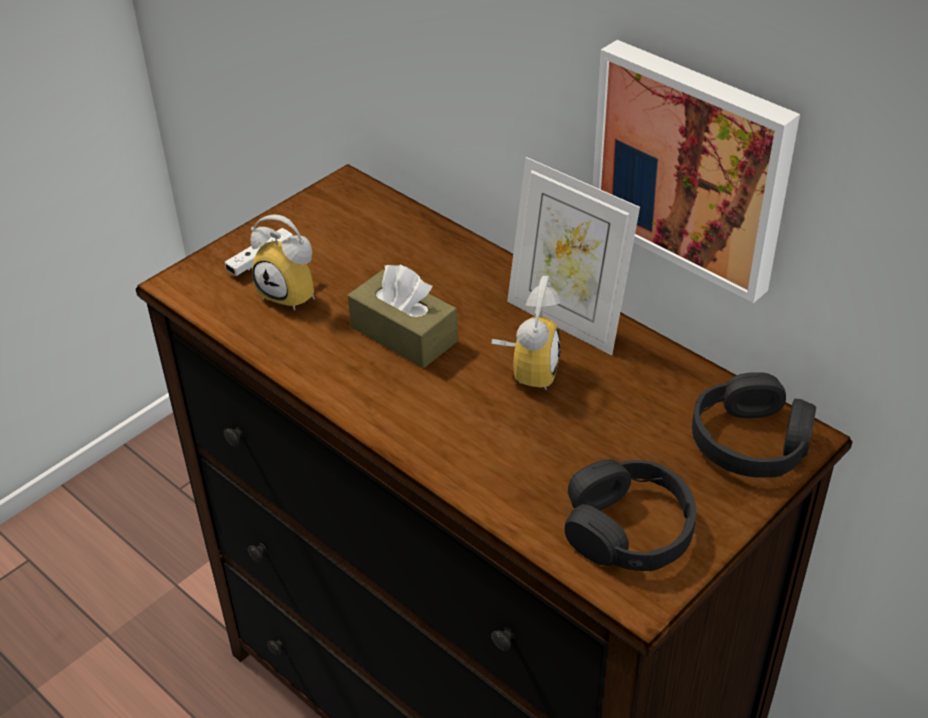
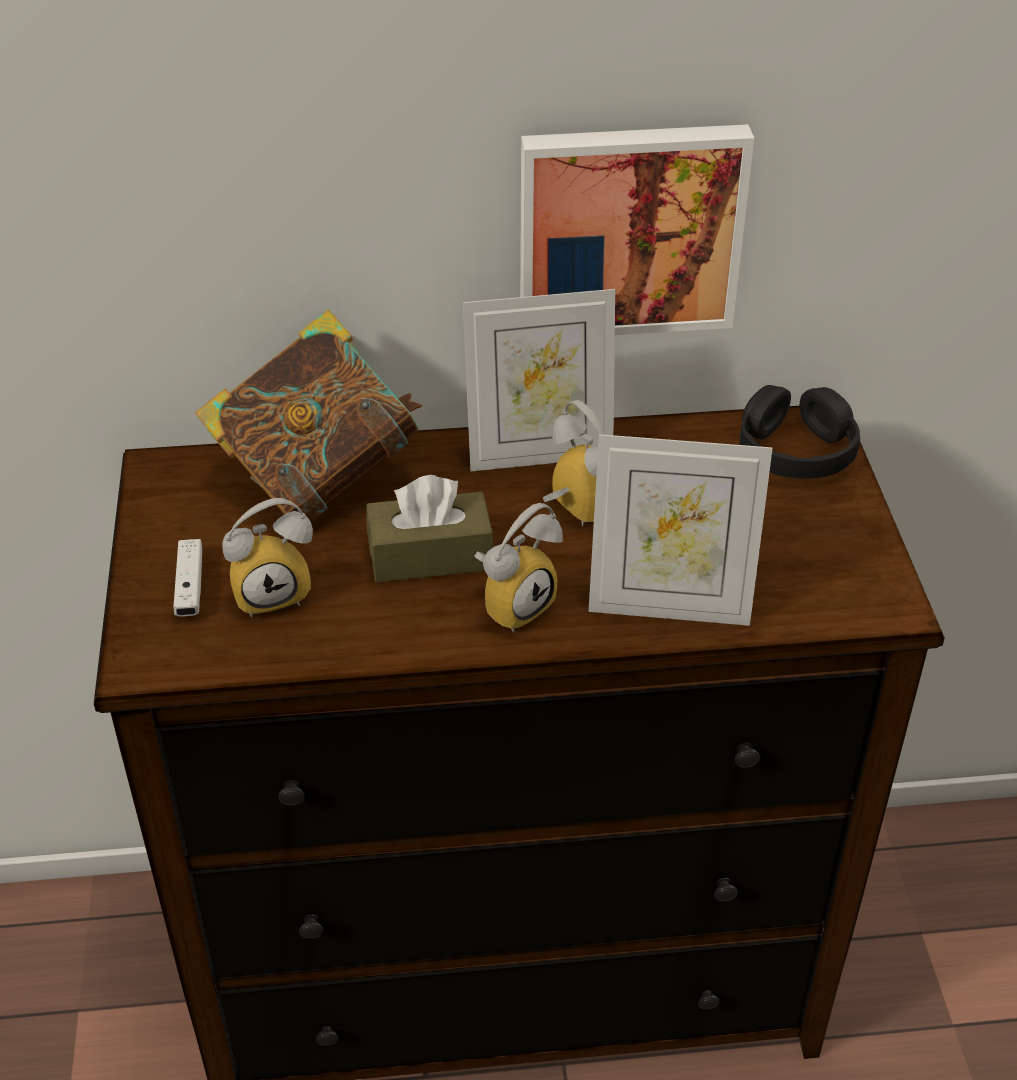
camera: 50 degrees left, 0 degrees up
black headphones [565,459,696,571] -> none
none -> book [195,310,422,522]
none -> alarm clock [475,503,563,633]
none -> picture frame [589,434,773,626]

